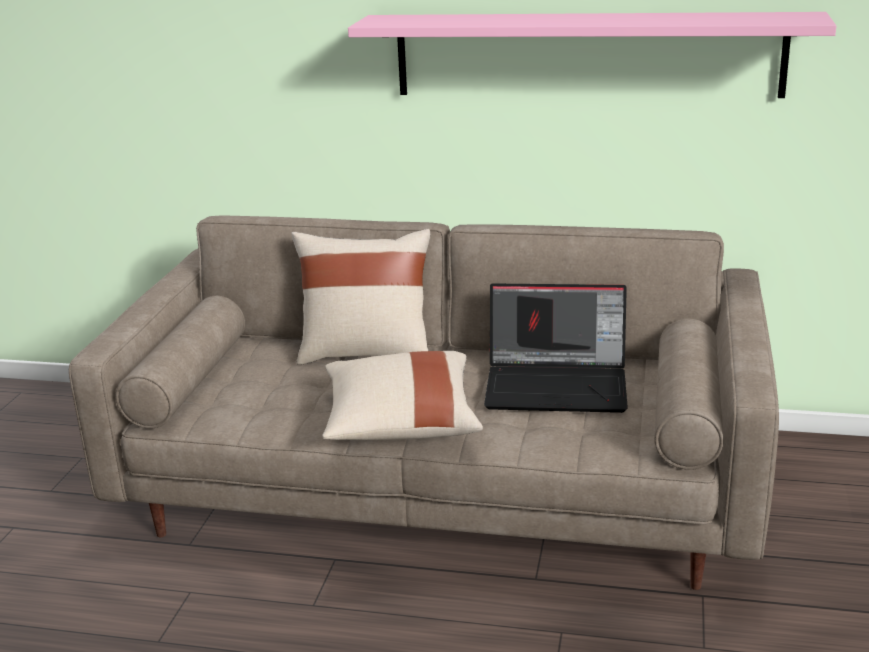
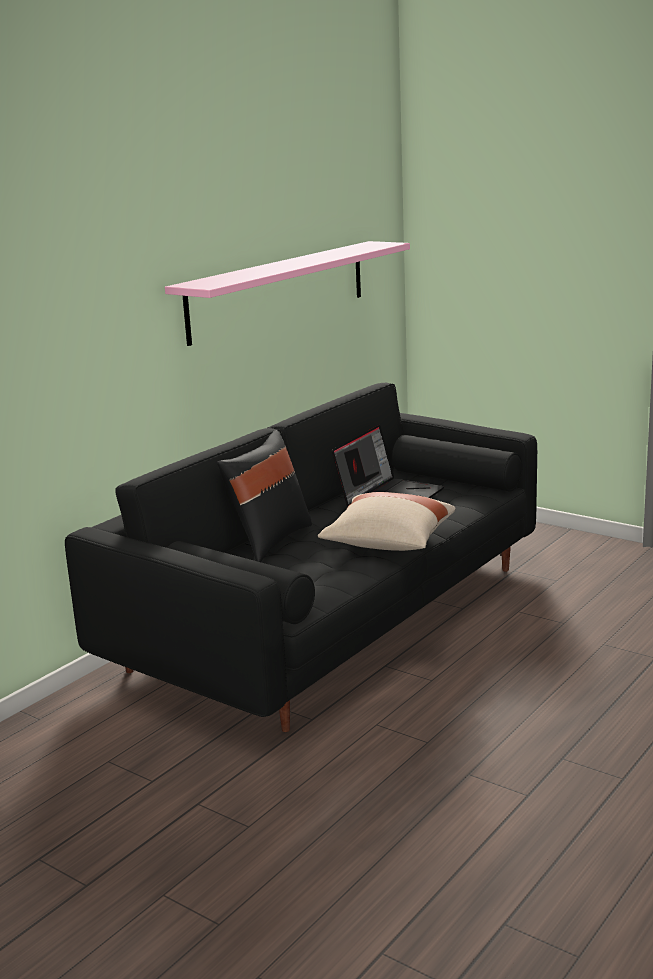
camera: 65 degrees left, 5 degrees down
beige sofa [69,215,779,590] -> black sofa [65,383,537,732]
beige pillow [291,229,430,365] -> black pillow [217,430,312,562]

